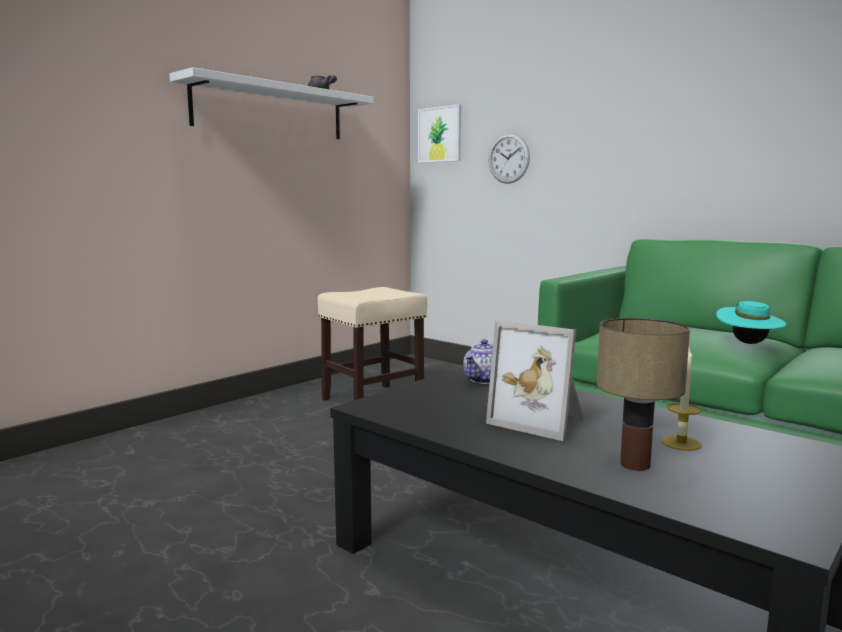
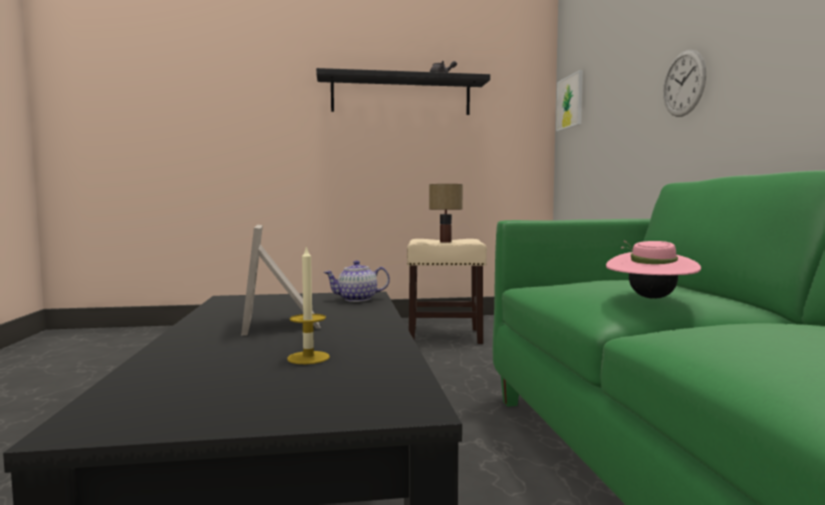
camera: 40 degrees right, 5 degrees down
white shelf [170,67,374,139] -> black shelf [316,68,490,115]
wall clock [488,133,530,184] -> wall clock moved to [663,49,706,117]
table lamp [597,318,690,471] -> table lamp moved to [429,184,463,243]
turquoise hat [716,301,787,344] -> pink hat [606,241,701,299]

